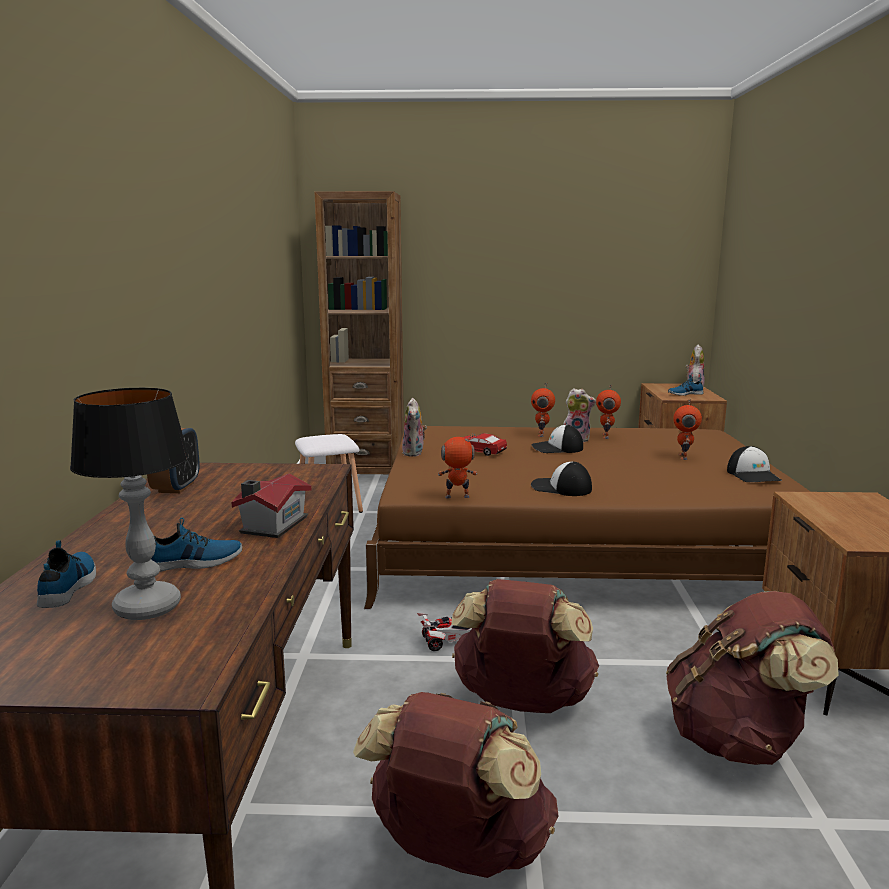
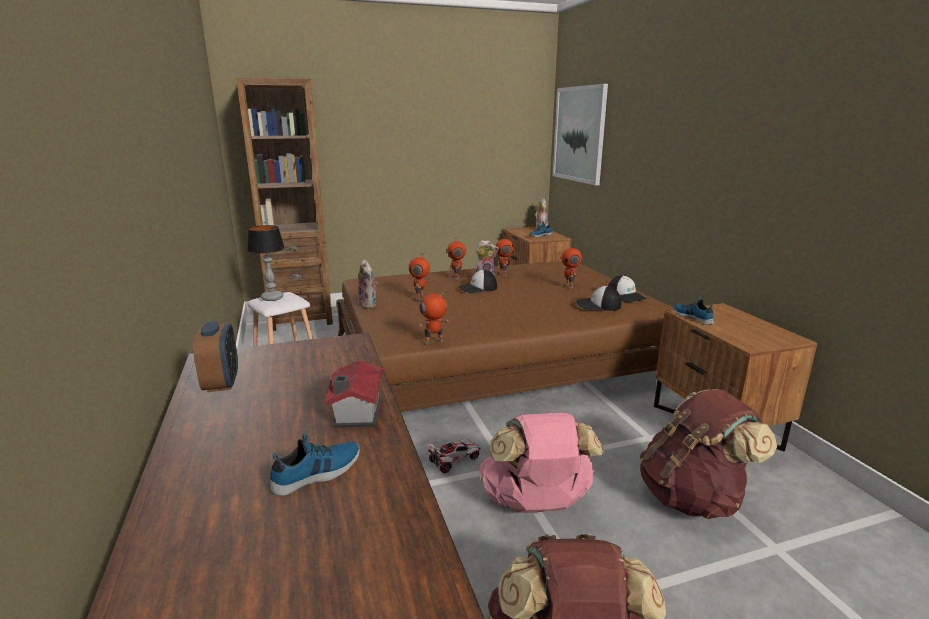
camera: 20 degrees left, 5 degrees up
shoe [37,540,96,608] -> shoe moved to [673,296,714,325]
table lamp [70,388,189,620] -> table lamp moved to [247,225,285,301]
brown backpack [451,579,599,713] -> pink backpack [480,412,604,513]
toy car [463,433,507,456] -> toy robot [409,253,430,300]
cap [531,462,592,496] -> cap moved to [576,285,621,311]
none -> picture [553,84,608,185]

